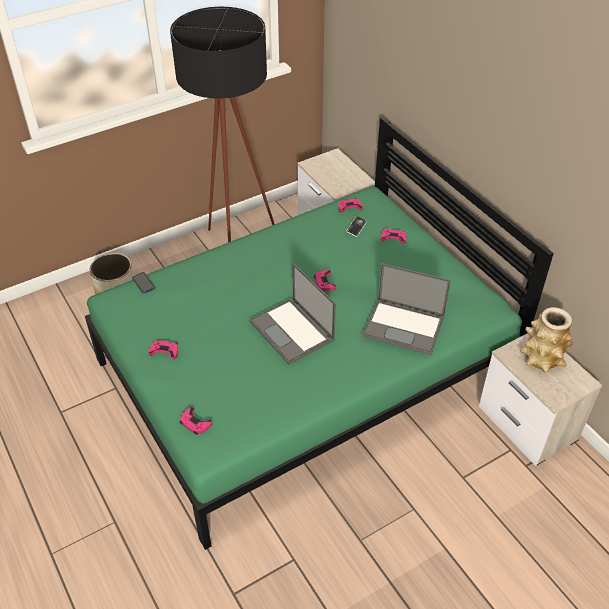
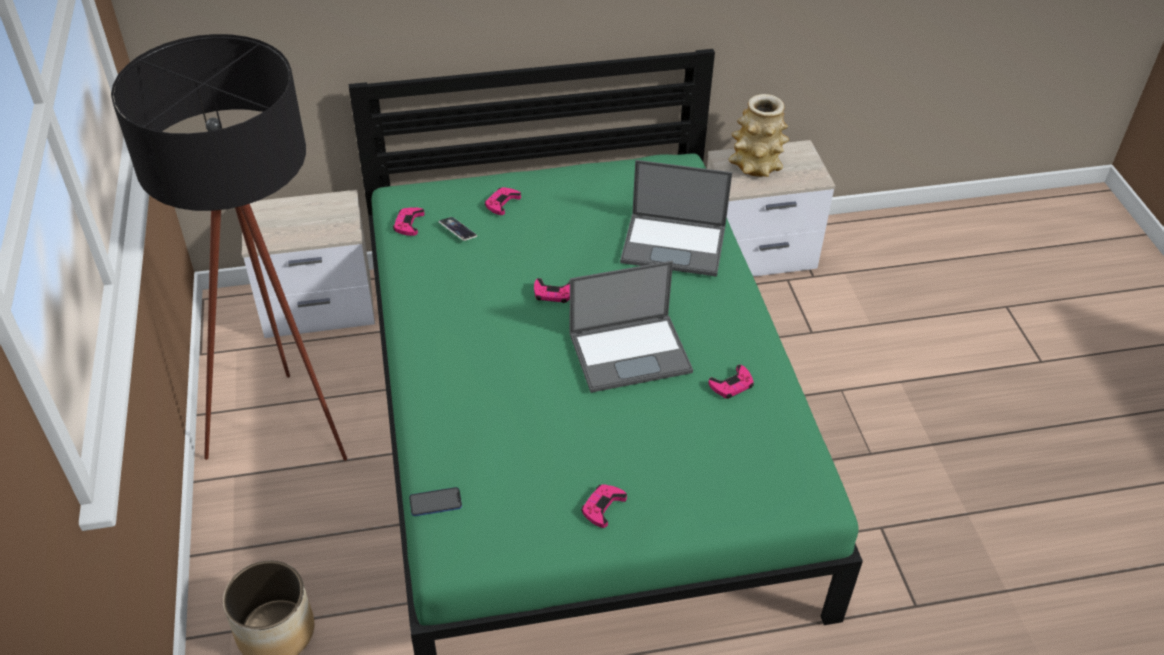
camera: 70 degrees left, 0 degrees up
pink game controller [180,407,212,435] -> pink game controller moved to [708,365,754,399]
laptop [362,263,451,355] -> laptop turned 60 degrees clockwise [620,160,732,277]

